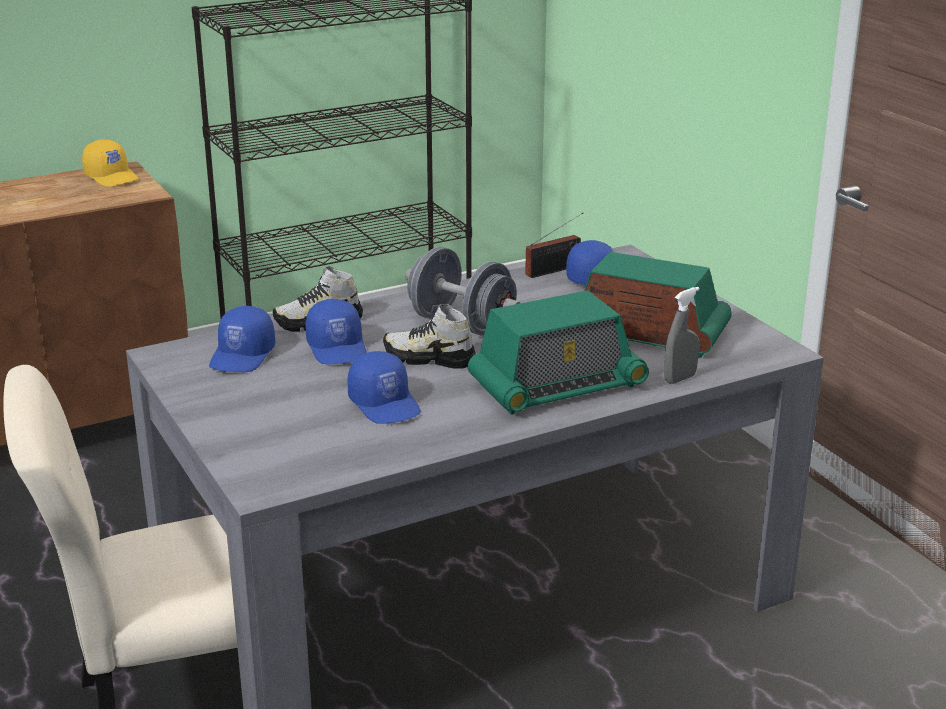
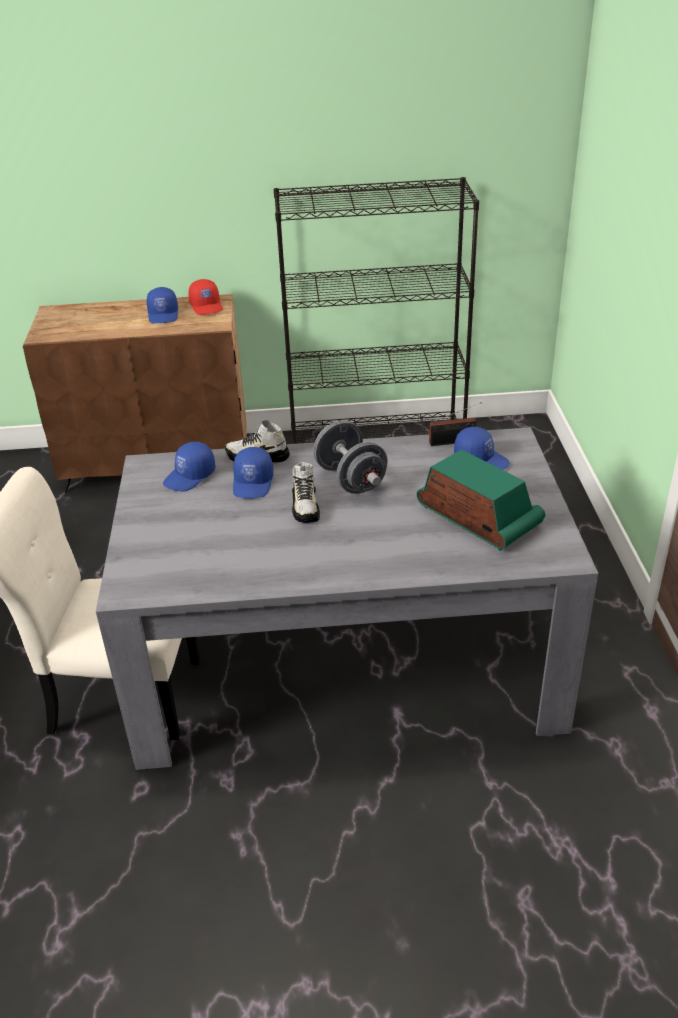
camera: 25 degrees right, 10 degrees up
yellow cap [82,139,139,187] -> red cap [188,279,222,315]
blue cap [347,351,421,424] -> blue cap moved to [146,287,178,323]
shoe [383,304,476,369] -> shoe turned 135 degrees counterclockwise [292,462,320,523]
radio [468,290,649,415] -> none
grey spray bottle [664,287,700,384] -> none

